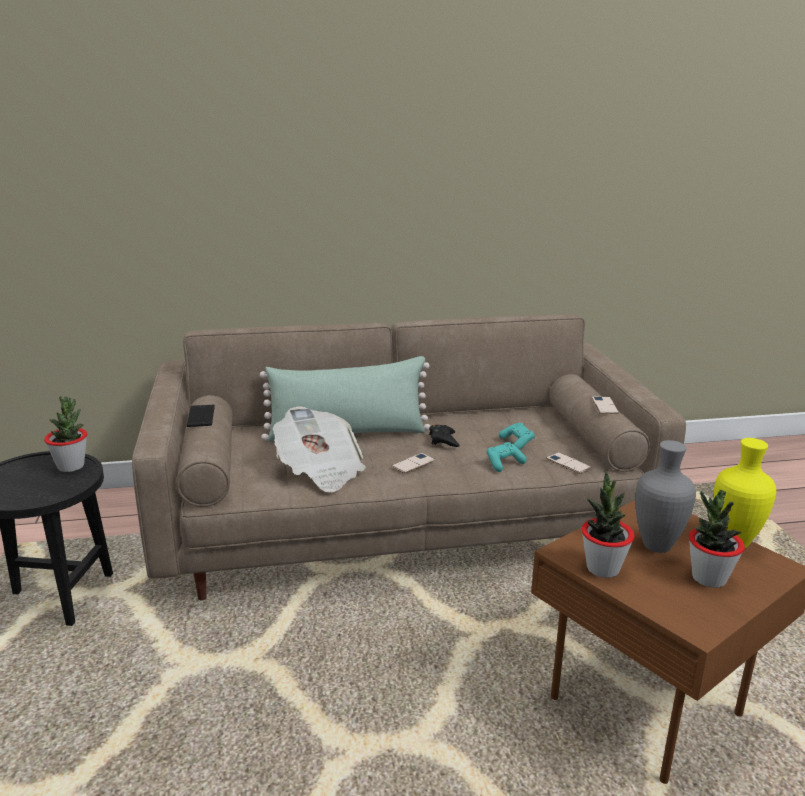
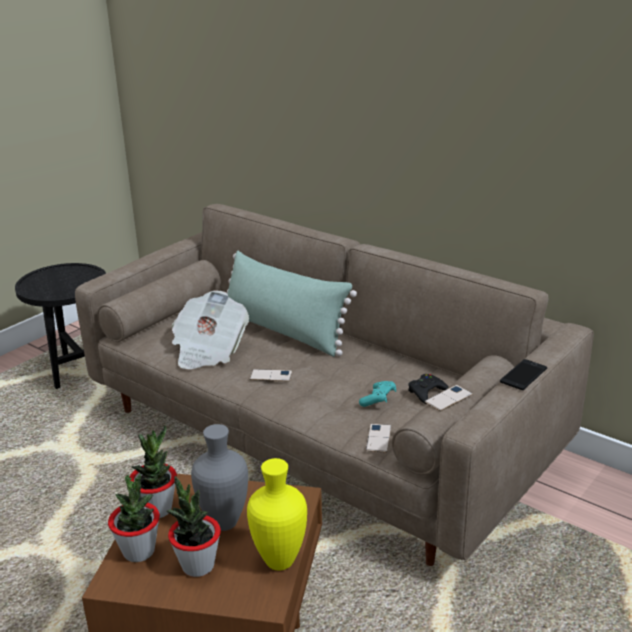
camera: 50 degrees right, 5 degrees up
potted plant [44,396,87,472] -> potted plant moved to [108,474,160,562]
phone [187,405,215,427] -> phone moved to [500,359,547,390]
black game controller [429,424,460,447] -> black game controller moved to [408,374,449,404]
turquoise game controller [487,442,527,472] -> none

